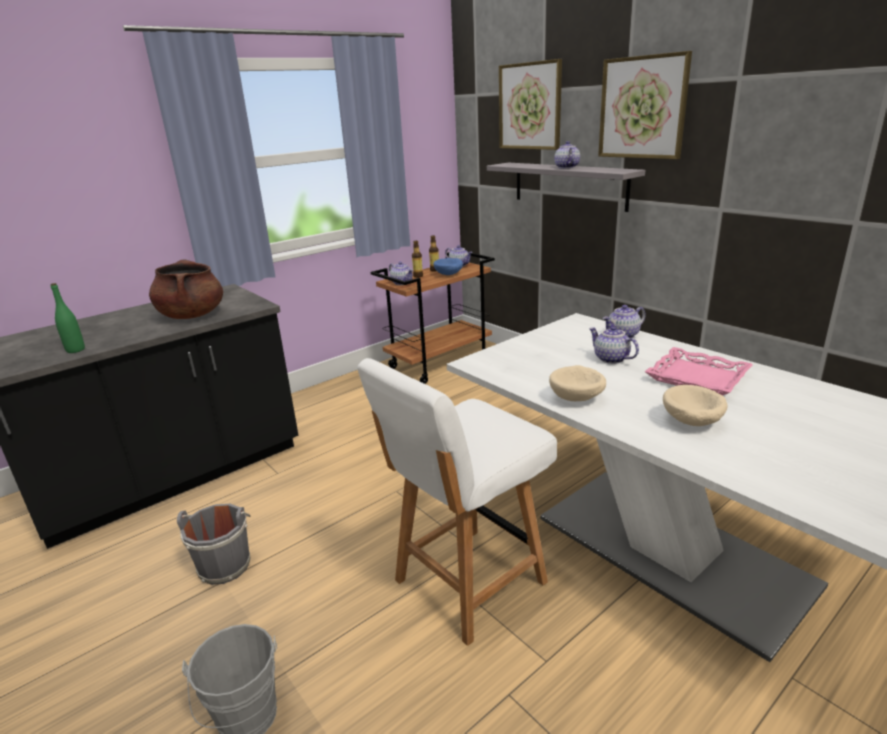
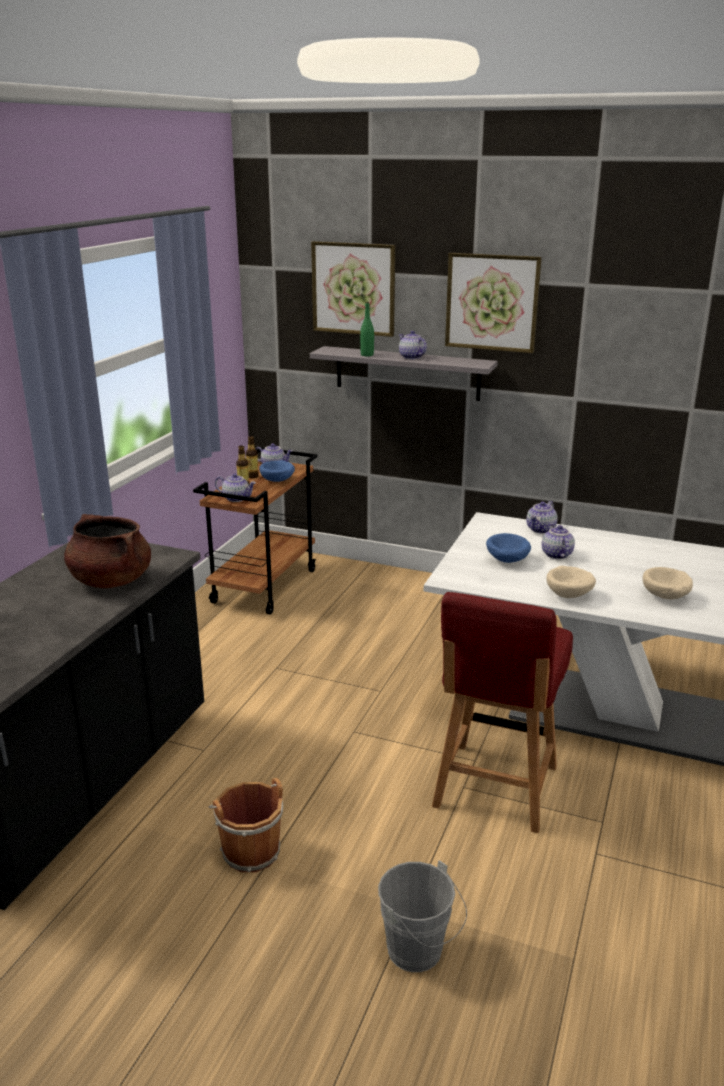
camera: 30 degrees left, 0 degrees up
green bottle [51,283,85,353] -> green bottle moved to [360,302,374,356]
grey bucket [177,504,251,585] -> brown bucket [209,778,283,872]
white chair [357,358,557,646] -> red chair [432,592,573,833]
teapot [589,326,639,364] -> teapot turned 60 degrees clockwise [542,523,575,559]
pink tray [645,347,753,395] -> none
none -> blue bowl [486,533,531,563]

